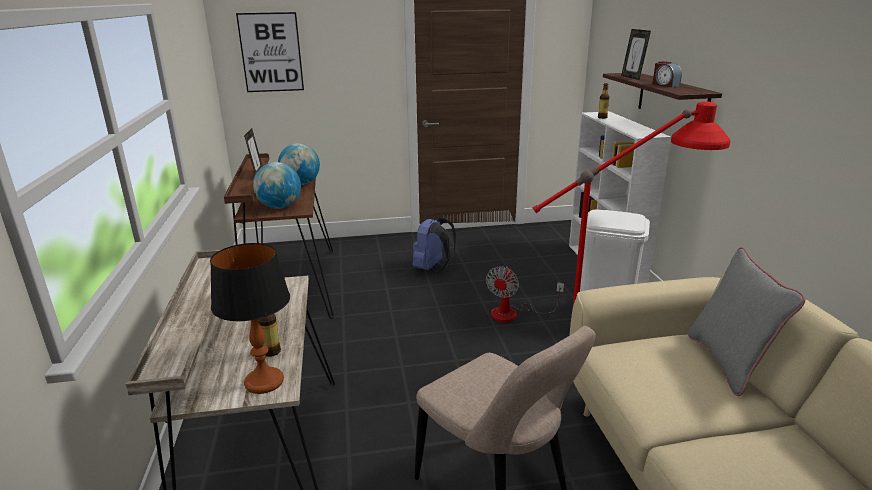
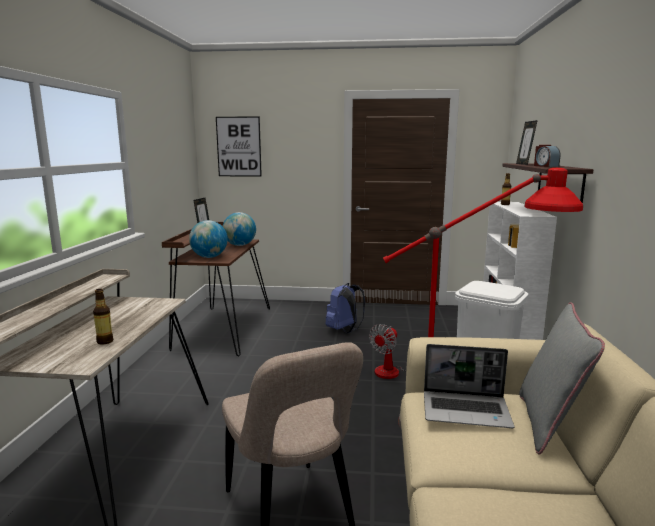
camera: 15 degrees right, 10 degrees down
table lamp [210,243,290,394] -> none
none -> laptop [424,344,514,428]

